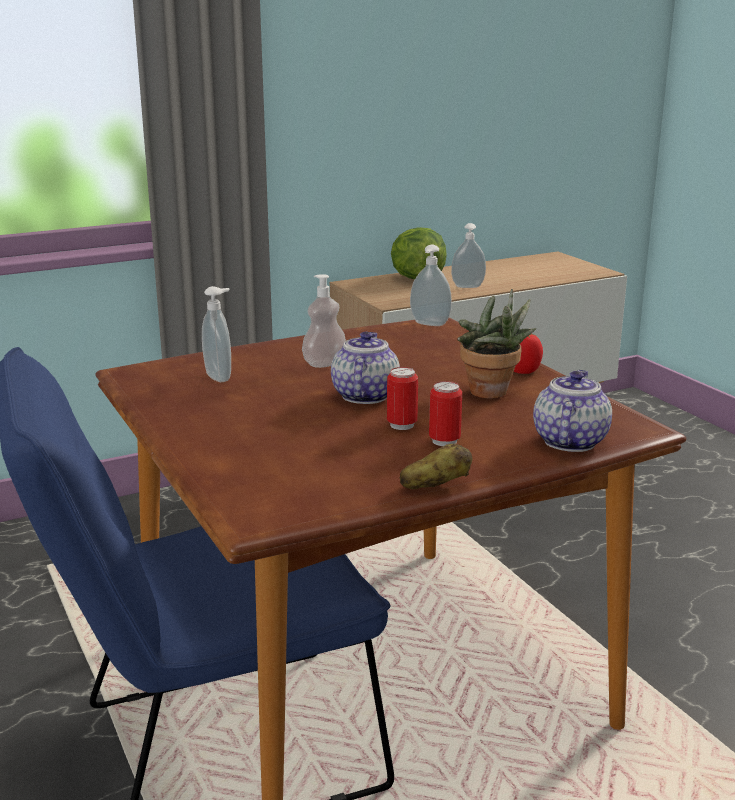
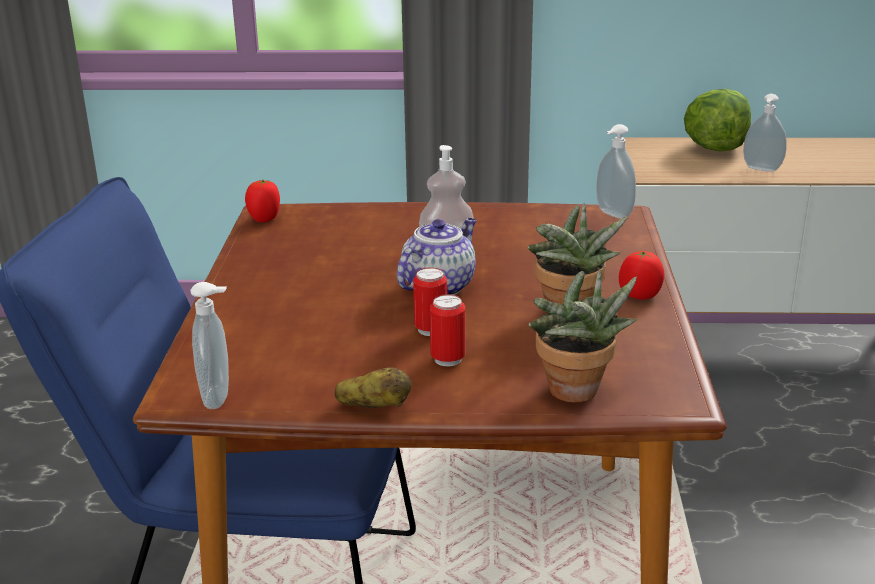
camera: 30 degrees right, 5 degrees up
soap dispenser [202,286,231,382] -> soap dispenser moved to [190,282,229,409]
teapot [533,370,612,452] -> potted plant [528,269,637,403]
none -> tomato [245,180,280,222]

